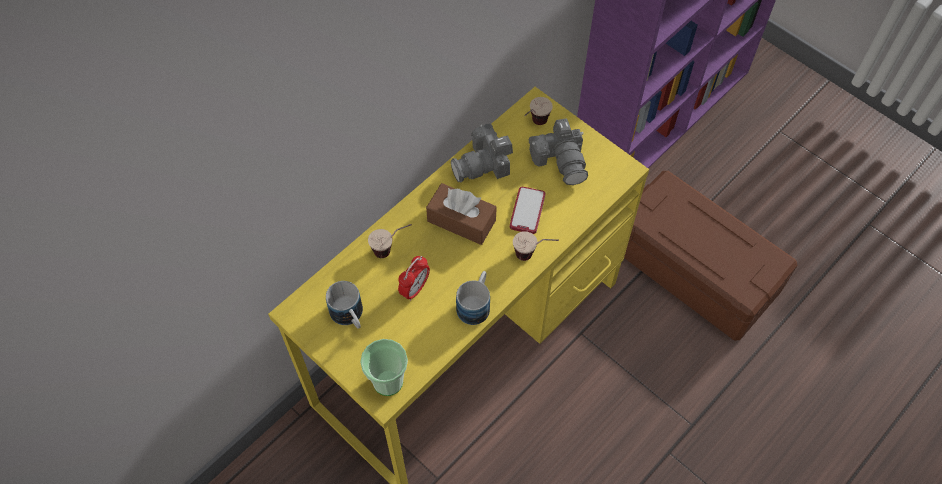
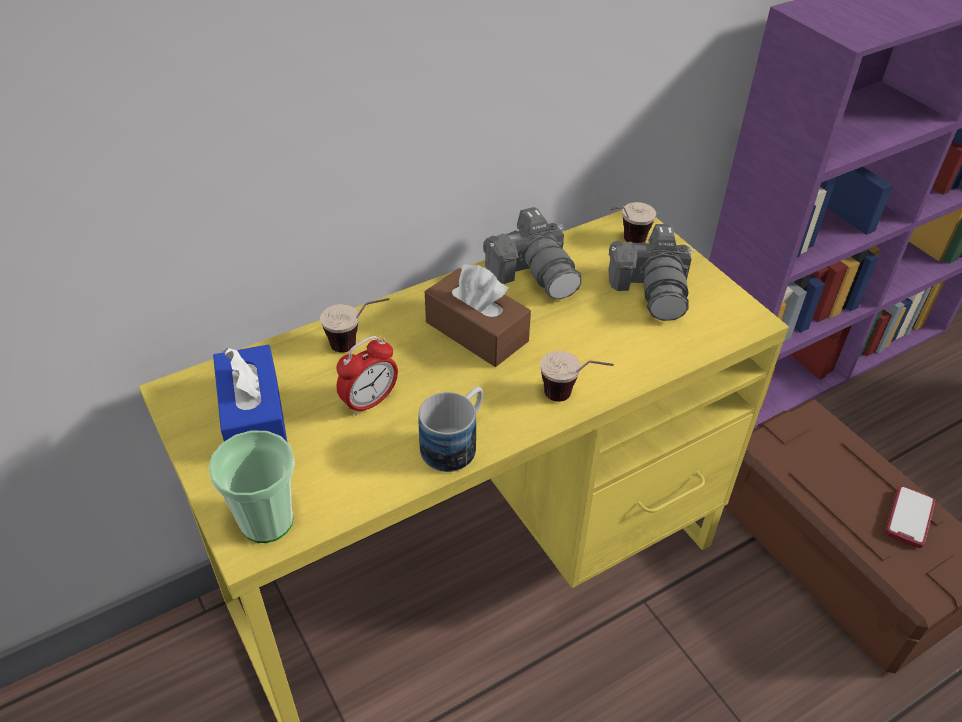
camera: 15 degrees right, 15 degrees down
mug [326,281,363,329] -> blue tissue box [213,344,287,442]
camera [451,124,513,182] -> camera turned 105 degrees counterclockwise [483,207,582,300]
phone [510,187,545,234] -> phone moved to [885,486,935,548]

